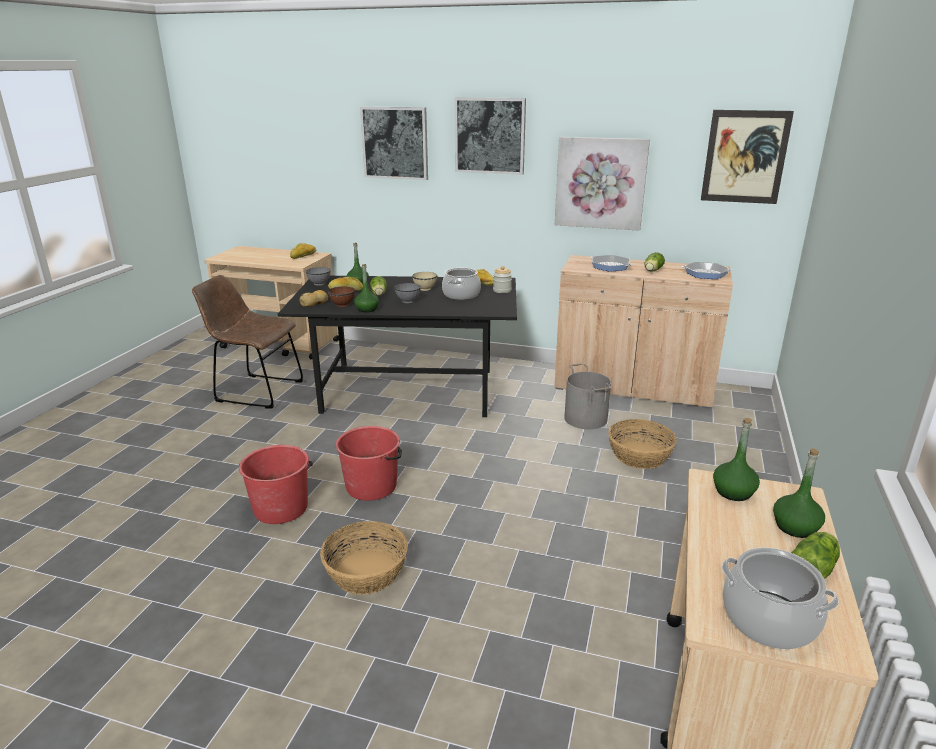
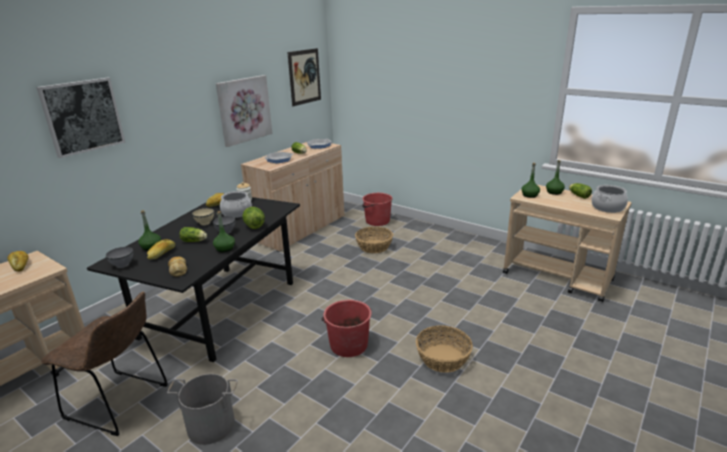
camera: 70 degrees left, 0 degrees up
brown chair [192,275,304,409] -> brown chair turned 105 degrees counterclockwise [41,292,168,436]
red bucket [239,445,313,524] -> red bucket moved to [362,193,393,226]
brown bowl [328,286,355,307] -> none
picture [454,97,526,175] -> none
grey bucket [564,363,611,429] -> grey bucket moved to [167,374,238,445]
none -> lettuce [242,207,265,229]

